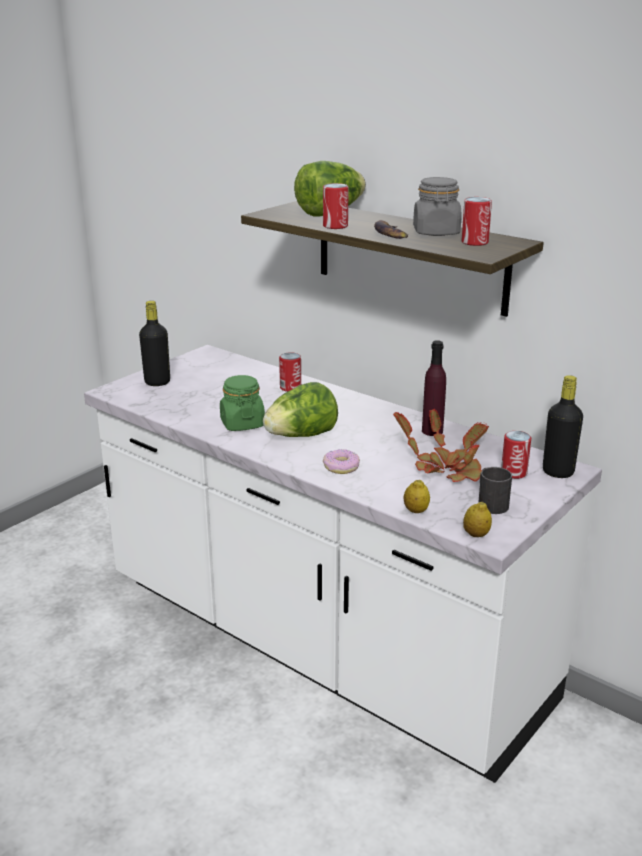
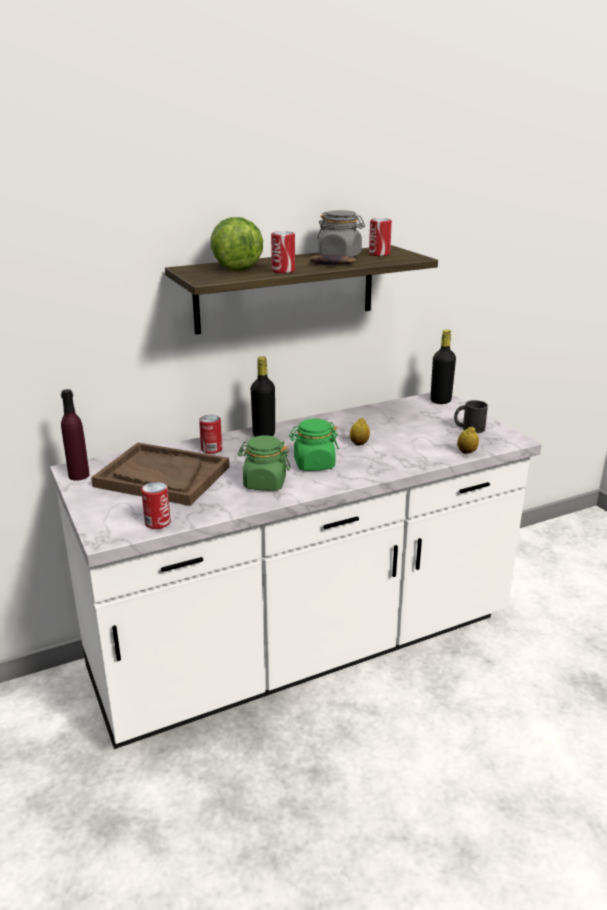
camera: 65 degrees left, 0 degrees up
black bottle [139,301,170,386] -> black bottle moved to [251,356,275,437]
lettuce [263,382,338,437] -> green jar [289,419,339,471]
donut [323,449,360,474] -> none
potted plant [393,409,489,482] -> none
purple bottle [422,340,446,436] -> purple bottle moved to [61,389,90,481]
lemon [463,502,492,537] -> lemon moved to [350,418,370,446]
can [501,431,531,479] -> can moved to [141,482,171,529]
none -> brown tray [91,443,229,506]

